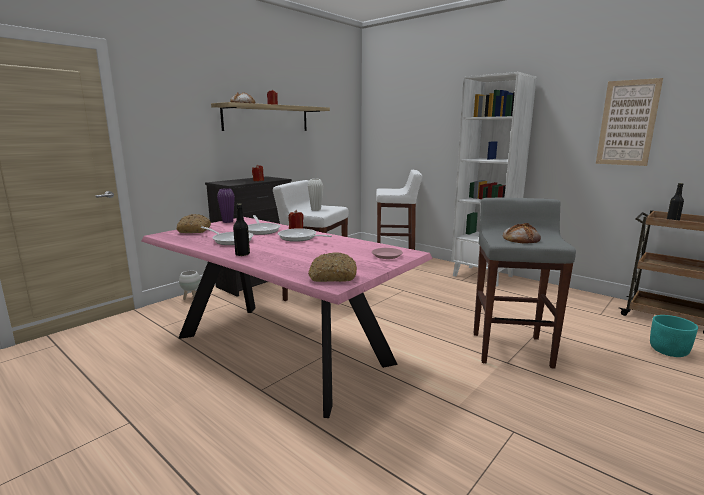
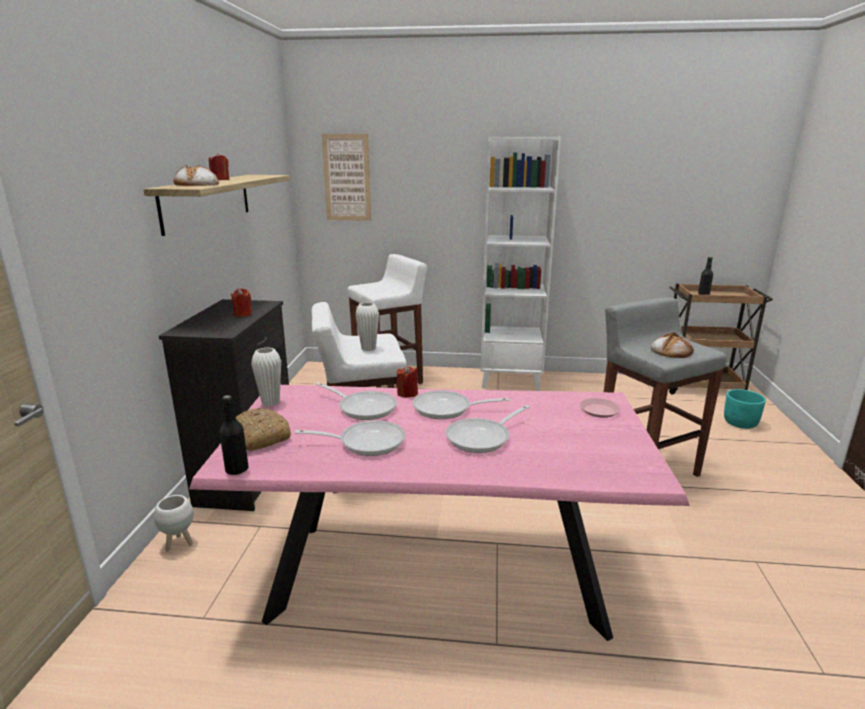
camera: 35 degrees left, 5 degrees up
purple vase [217,188,235,223] -> white vase [251,347,281,407]
black bottle [233,204,250,256] -> black bottle moved to [219,395,248,475]
bread [308,252,357,282] -> none
picture [596,78,663,166] -> picture moved to [322,134,371,221]
none -> frying pan [445,405,530,453]

